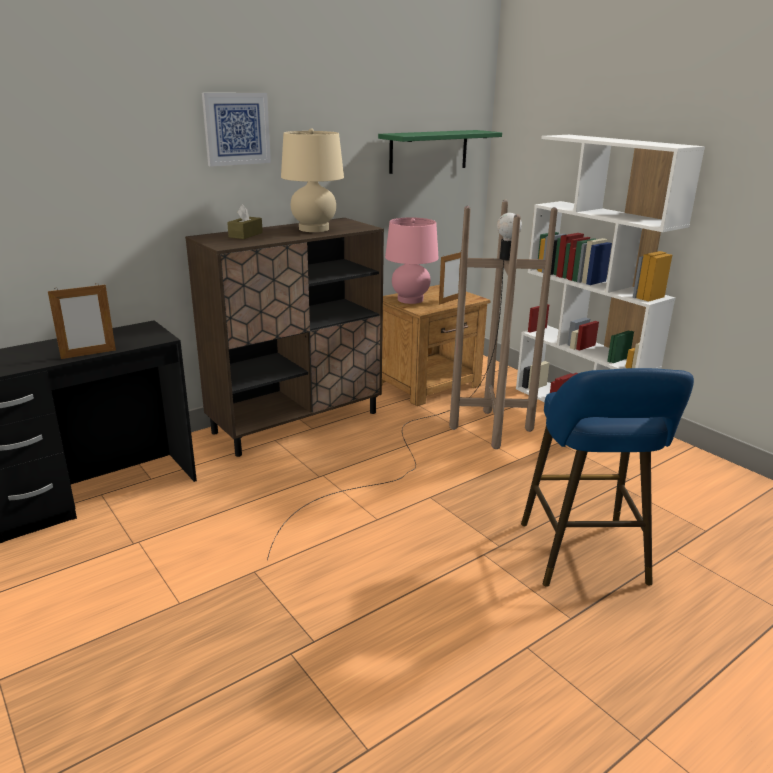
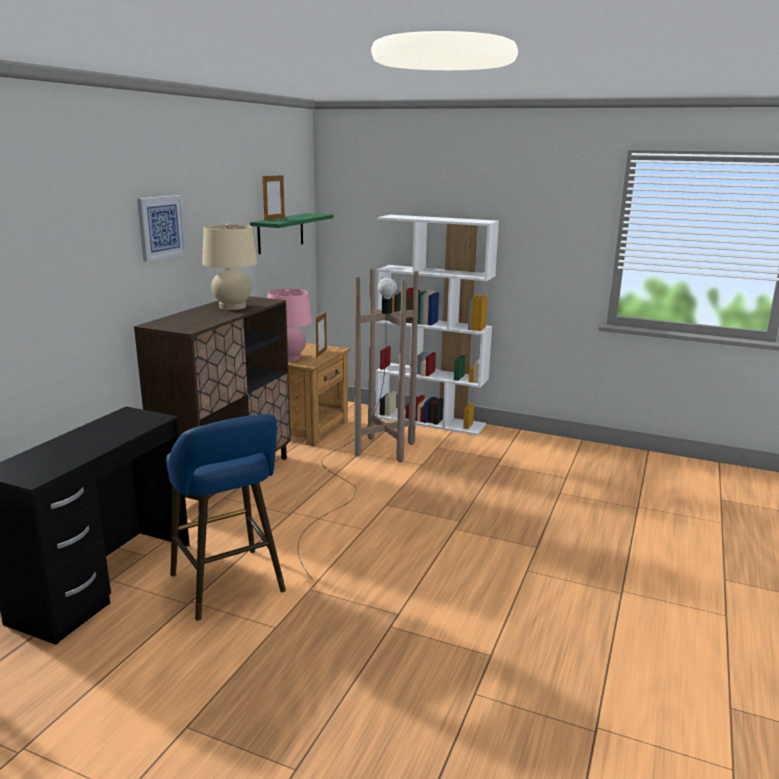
camera: 30 degrees left, 5 degrees down
picture frame [48,284,116,359] -> picture frame moved to [263,174,285,221]
brown tissue box [227,205,263,239] -> none
blue stool [521,368,694,587] -> blue stool moved to [166,414,286,620]

